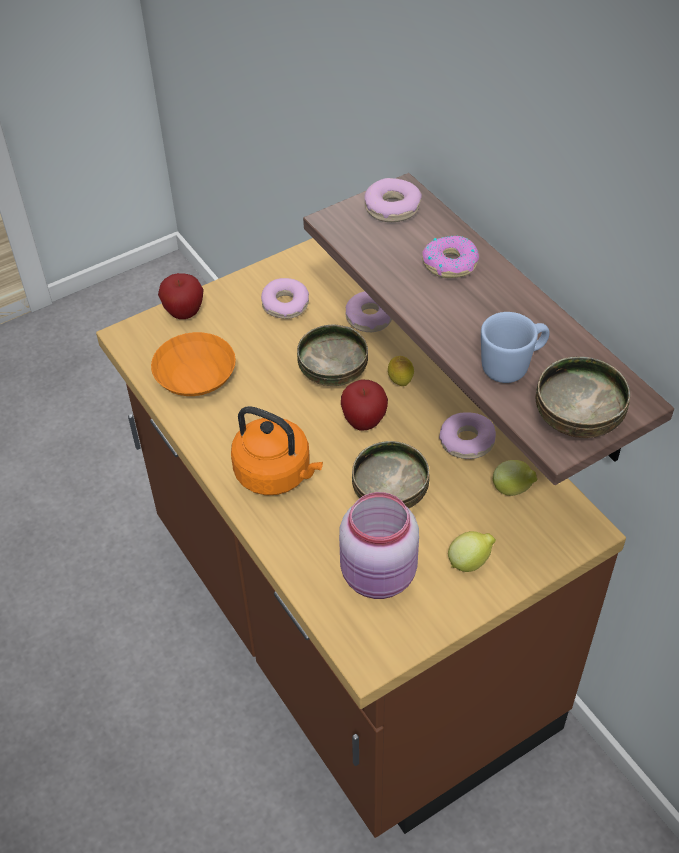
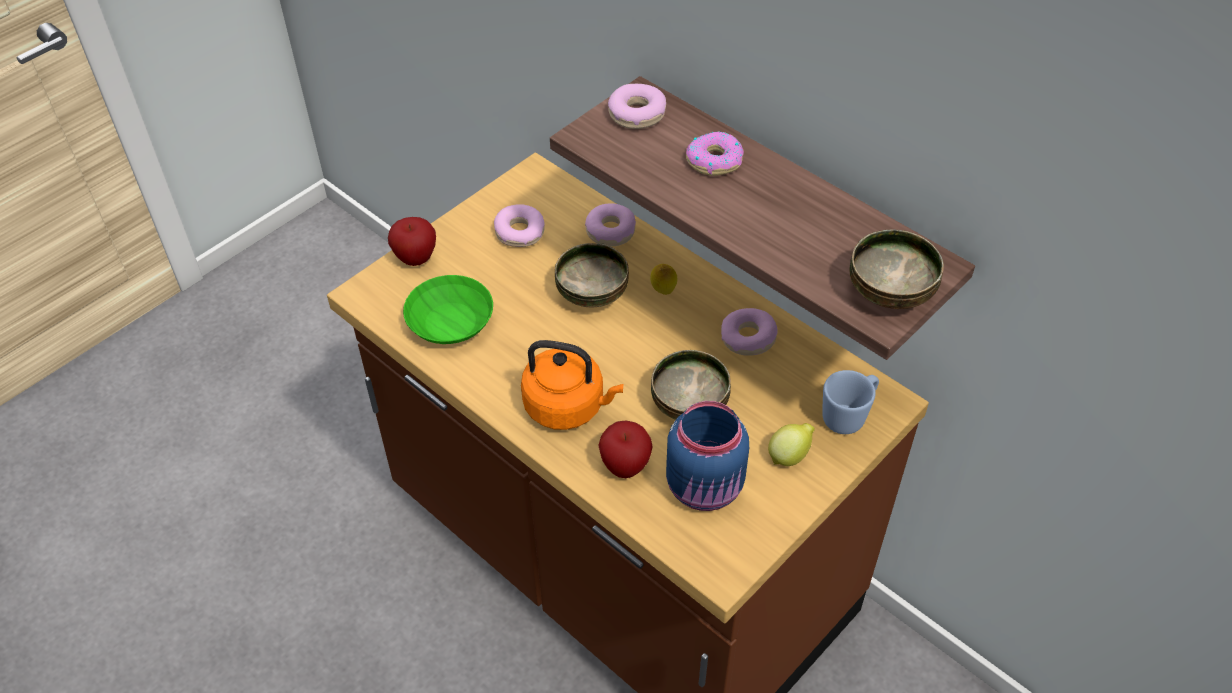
camera: 15 degrees left, 0 degrees up
orange bowl [151,332,236,396] -> green bowl [403,275,493,344]
pink jar [339,492,419,599] -> blue jar [666,401,749,511]
apple [341,379,388,431] -> apple moved to [598,420,653,478]
blue mug [481,312,550,383] -> blue mug moved to [822,370,879,434]
lemon [493,460,537,496] -> none

